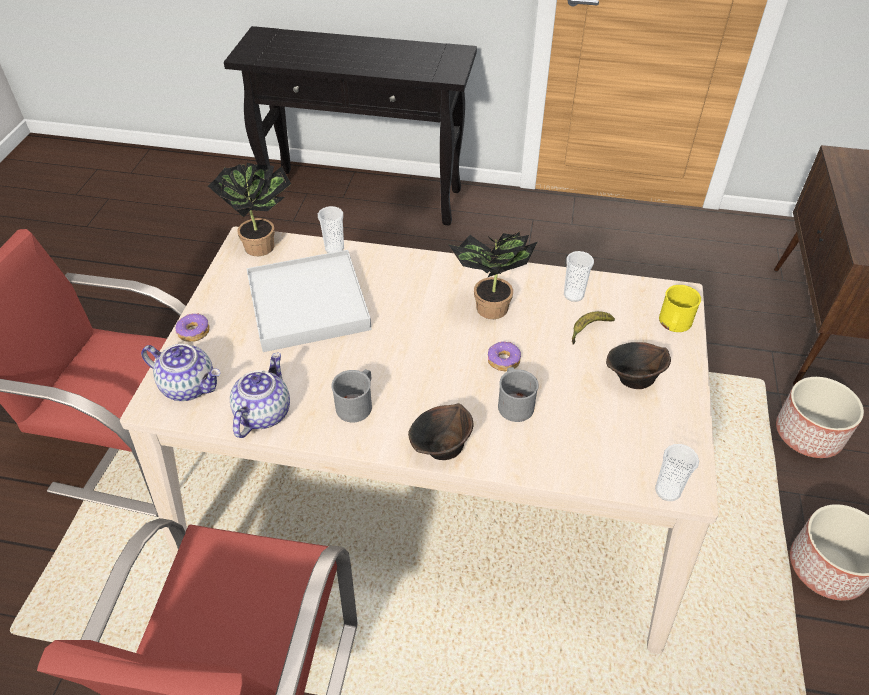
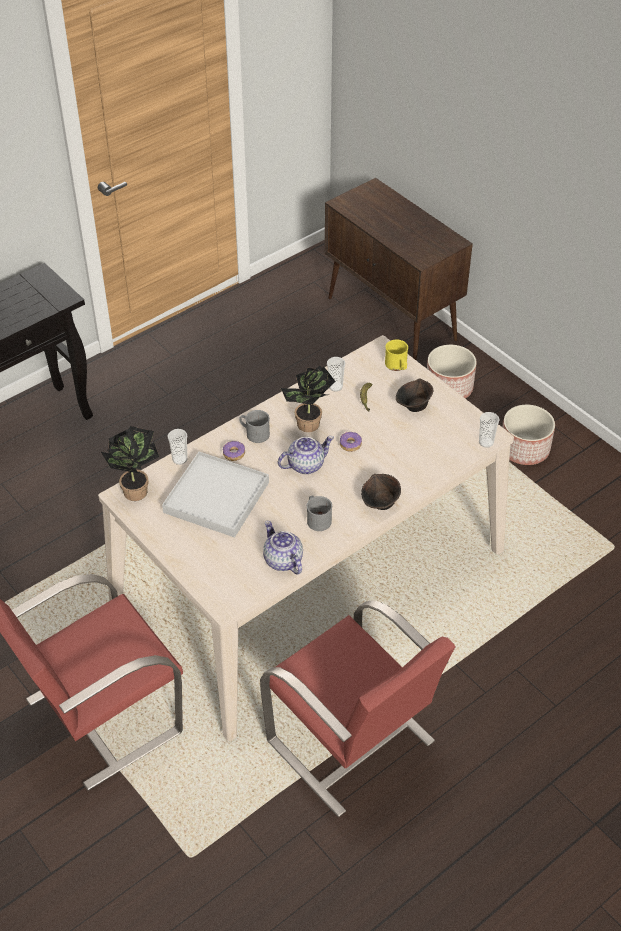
camera: 50 degrees left, 0 degrees up
teapot [141,344,221,401] -> teapot moved to [278,436,334,474]
donut [176,313,209,342] -> donut moved to [223,441,245,461]
grey mug [498,367,539,422] -> grey mug moved to [240,410,270,443]

